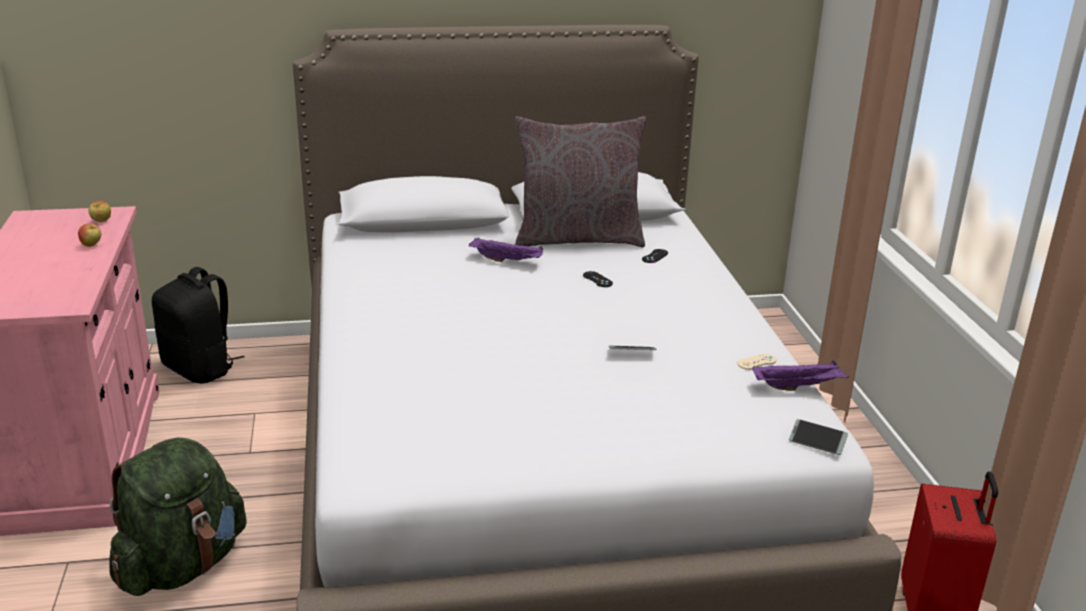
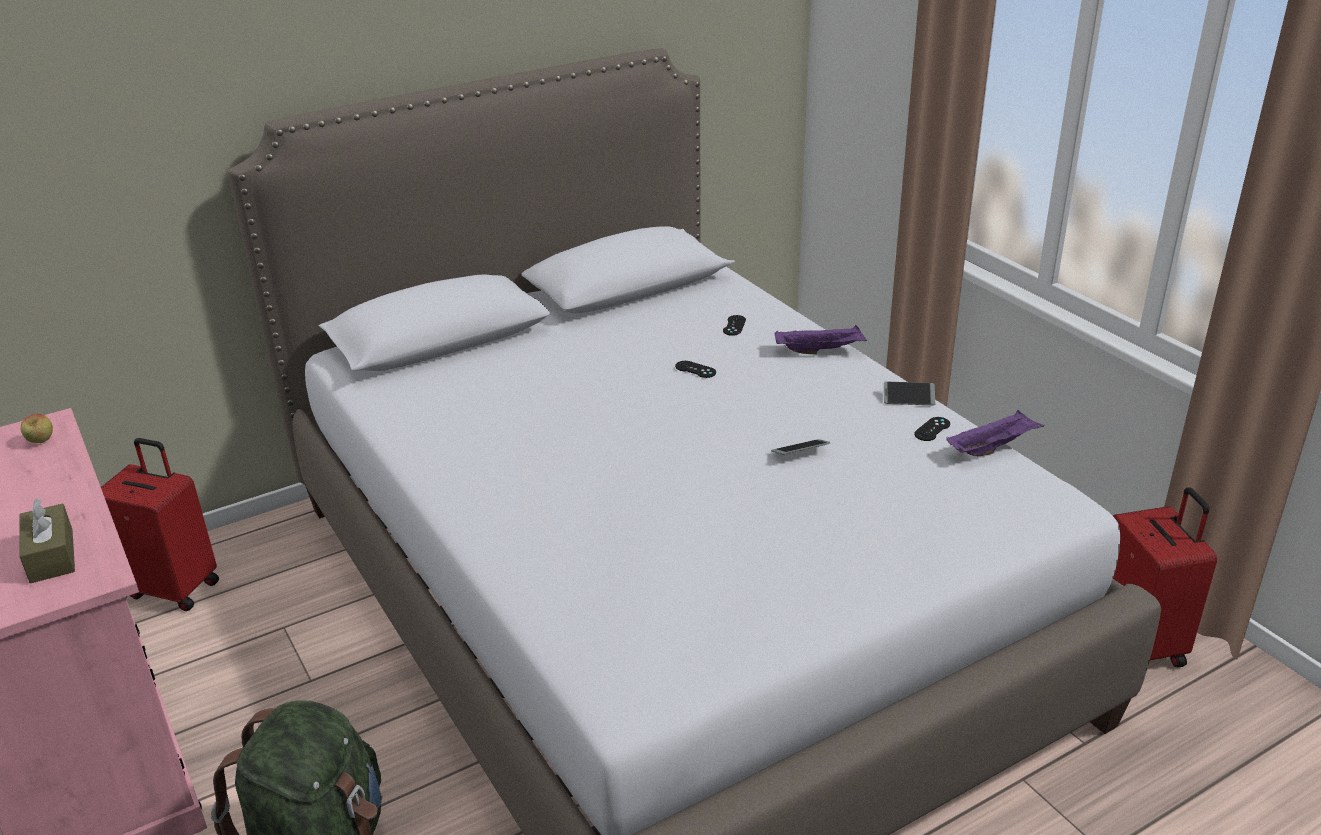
camera: 20 degrees left, 5 degrees up
apple [78,224,101,247] -> none
black backpack [152,267,245,383] -> red suitcase [101,438,219,611]
purple tray [469,238,543,262] -> purple tray moved to [775,325,867,354]
grey pillow [515,116,647,248] -> none
beige game controller [738,354,776,370] -> black game controller [914,417,950,441]
phone [789,419,848,455] -> phone moved to [884,381,935,405]
none -> brown tissue box [20,499,75,583]

